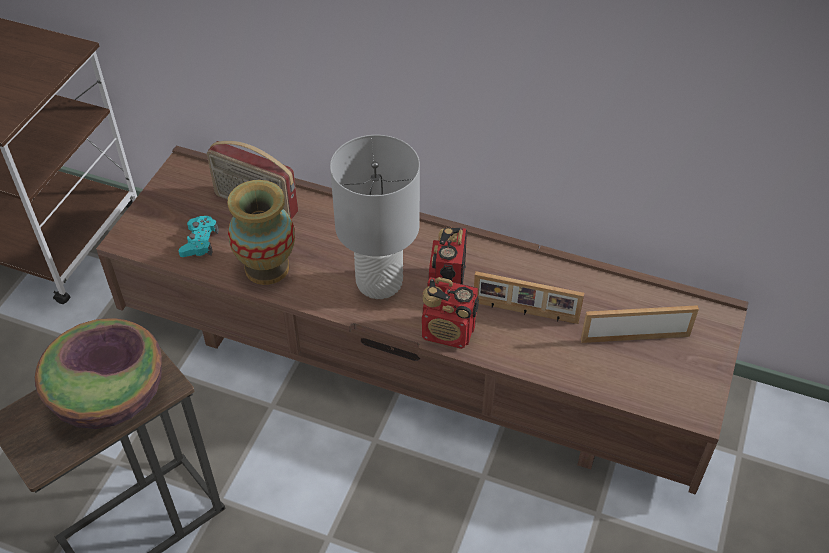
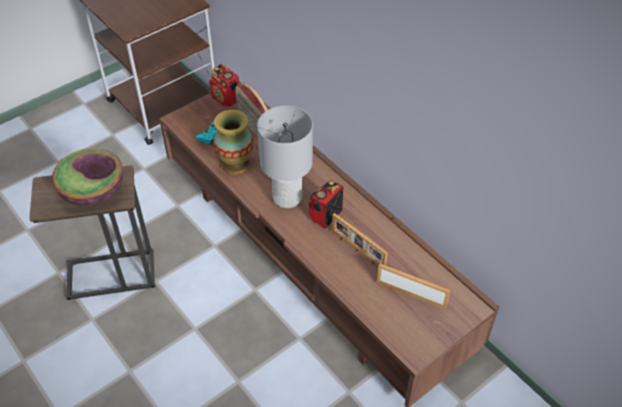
camera: 30 degrees right, 0 degrees up
radio [422,277,479,349] -> radio moved to [209,64,239,107]

